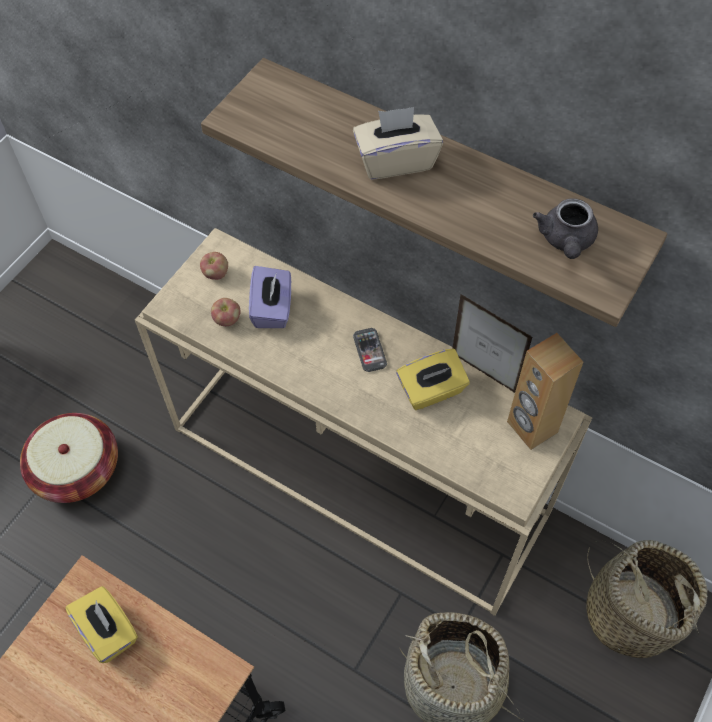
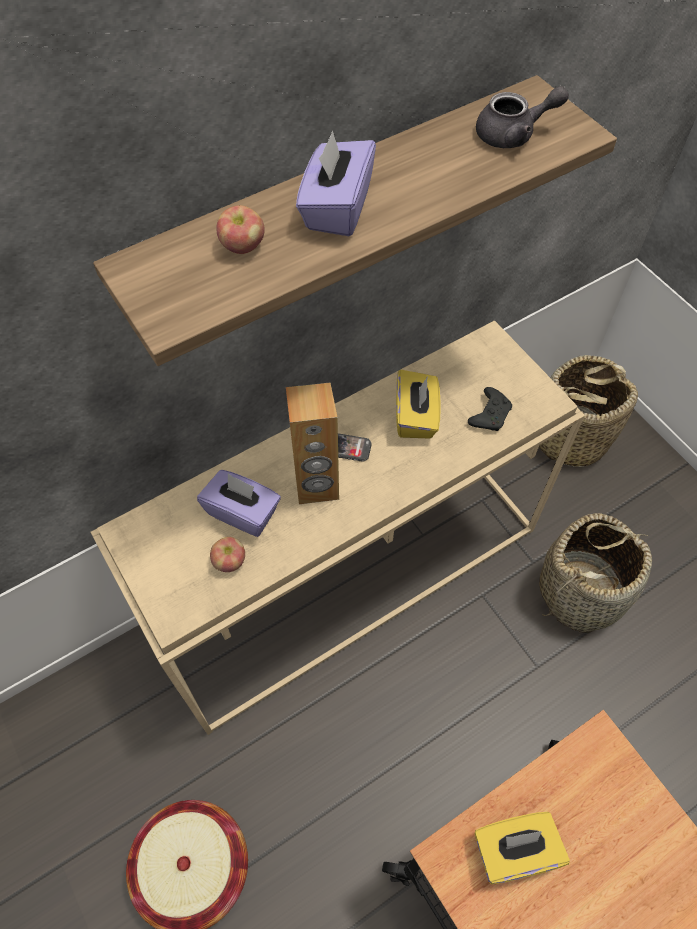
camera: 65 degrees left, 0 degrees up
apple [200,252,228,280] -> apple moved to [216,205,265,254]
beige tissue box [353,107,443,180] -> purple tissue box [296,131,376,236]
picture frame [453,294,533,393] -> none
brown speaker [507,333,584,450] -> brown speaker moved to [286,383,339,504]
grey teapot [533,198,598,259] -> grey teapot turned 45 degrees counterclockwise [476,86,569,148]
none -> black game controller [468,387,512,431]

